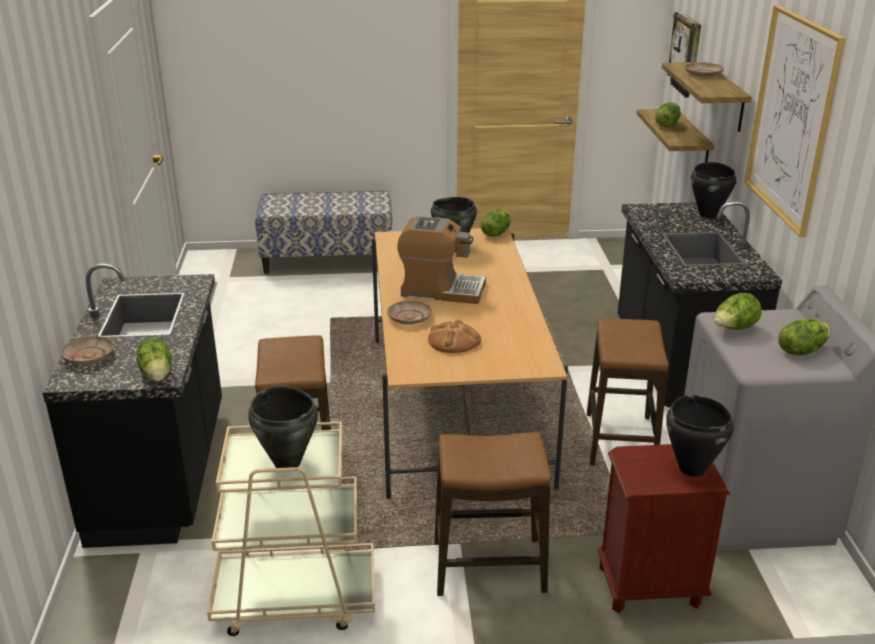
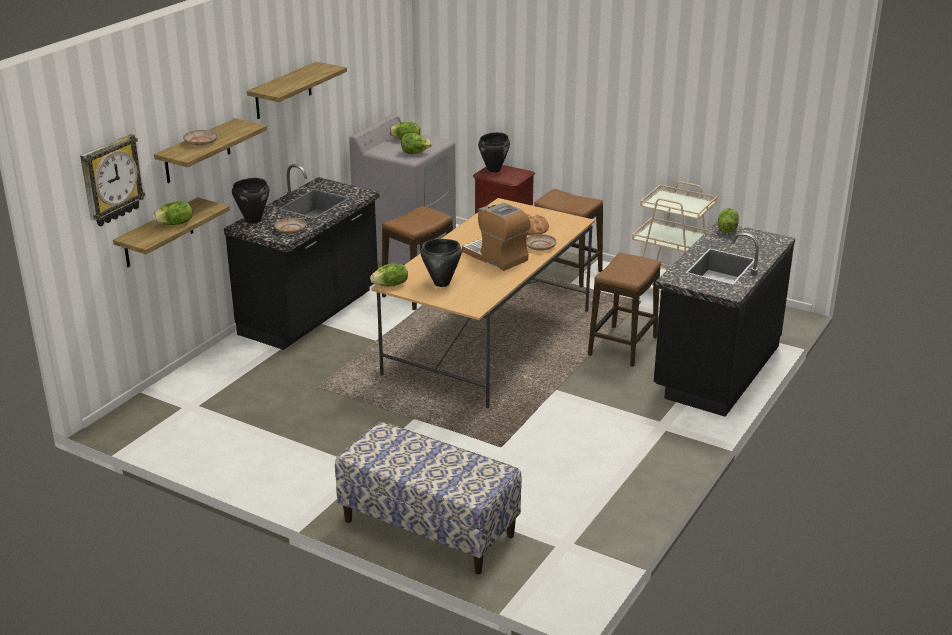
camera: 145 degrees left, 0 degrees up
beige plate [60,336,114,365] -> beige plate moved to [274,218,307,234]
black cooking pot [248,386,318,468] -> none
picture [745,5,846,237] -> shelf [247,62,347,119]

